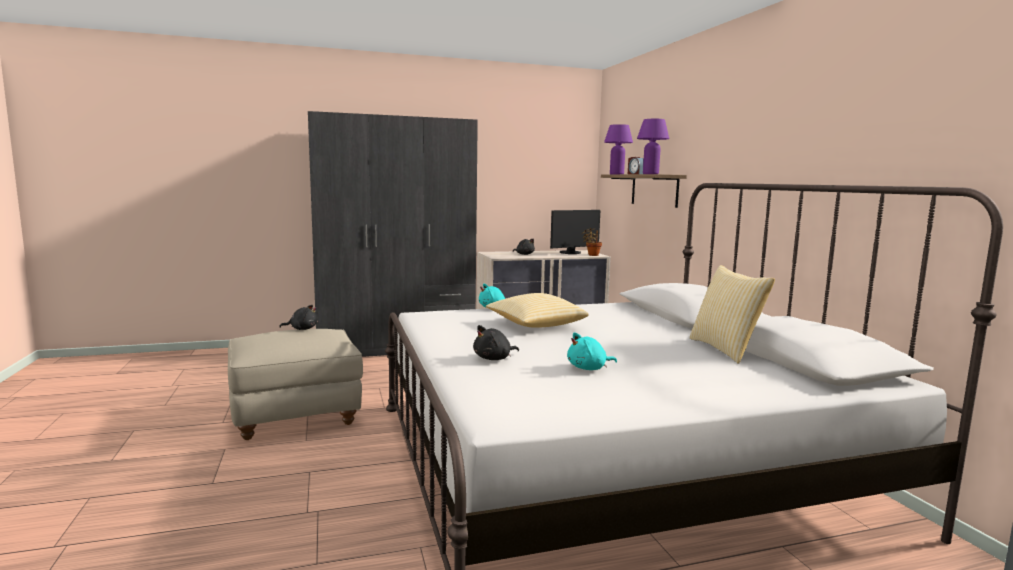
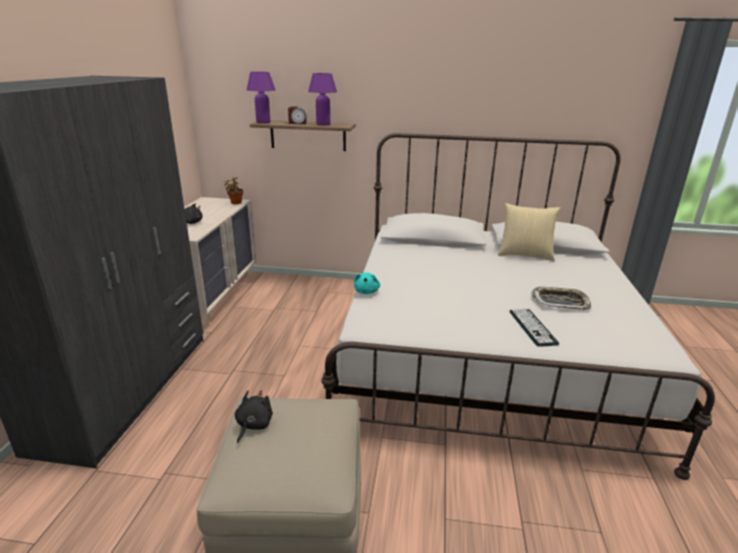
camera: 65 degrees left, 15 degrees up
black plush toy [473,325,519,360] -> keyboard [509,308,559,347]
pillow [486,293,589,328] -> none
monitor [550,210,600,254] -> none
turquoise plush toy [567,332,617,370] -> tray [531,287,591,310]

